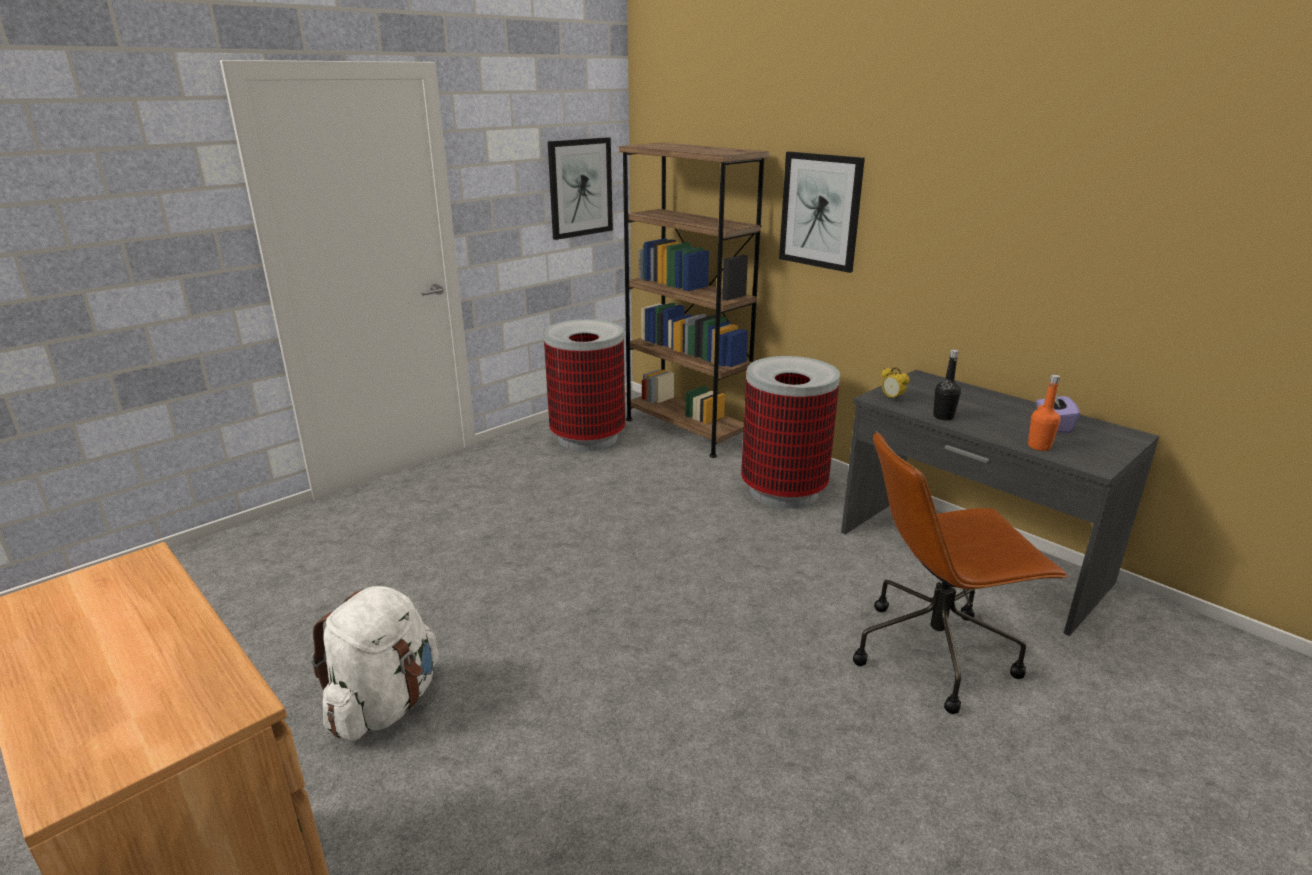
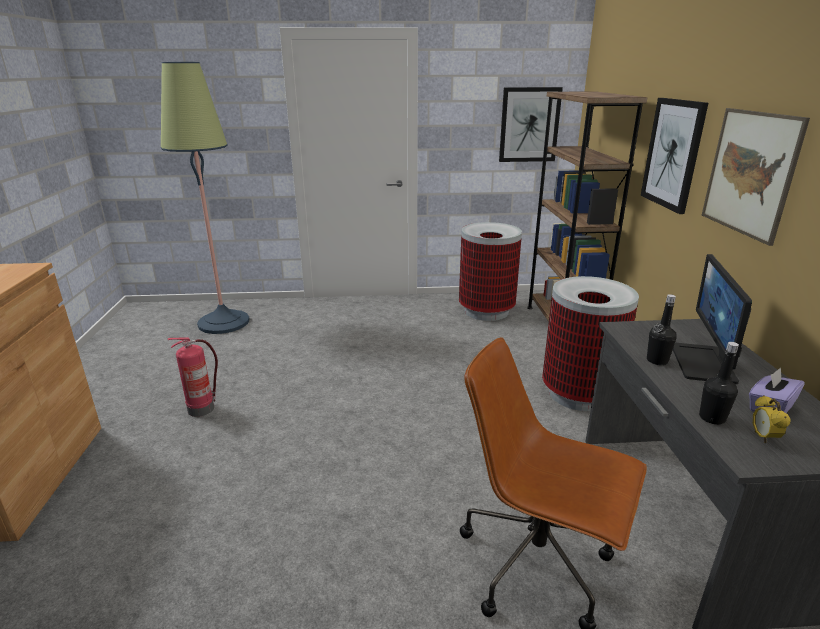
camera: 40 degrees right, 0 degrees up
white backpack [311,586,439,741] -> fire extinguisher [168,338,218,417]
alarm clock [881,367,910,401] -> alarm clock moved to [753,395,791,444]
orange bottle [1028,374,1061,451] -> black bottle [699,342,739,425]
none -> floor lamp [161,62,250,334]
none -> monitor [673,254,752,384]
none -> picture [702,108,810,246]

